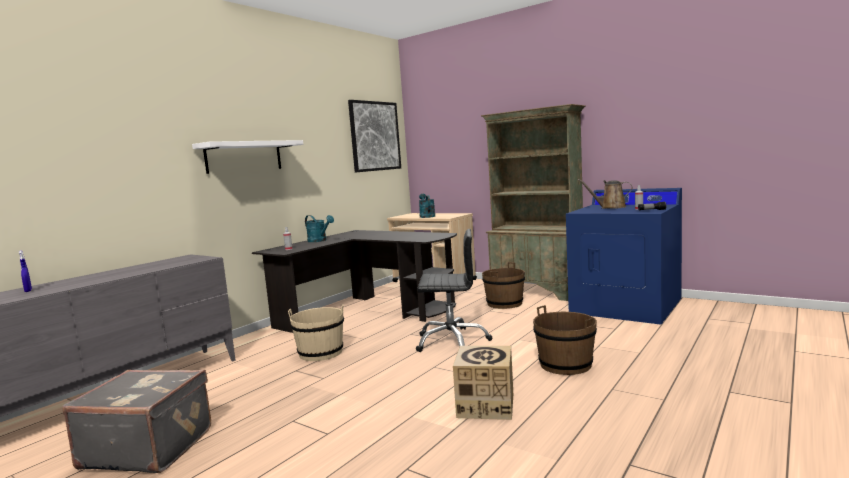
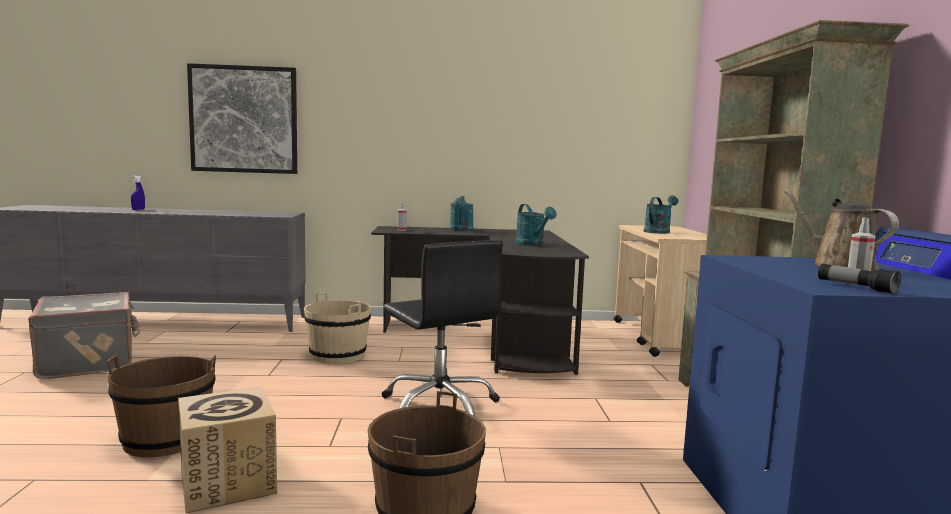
camera: 50 degrees right, 0 degrees up
white shelf [192,140,303,174] -> none
picture [348,100,401,172] -> picture moved to [187,63,297,174]
brown bucket [482,262,525,309] -> brown bucket moved to [106,355,216,457]
none -> turquoise watering can [516,204,557,246]

